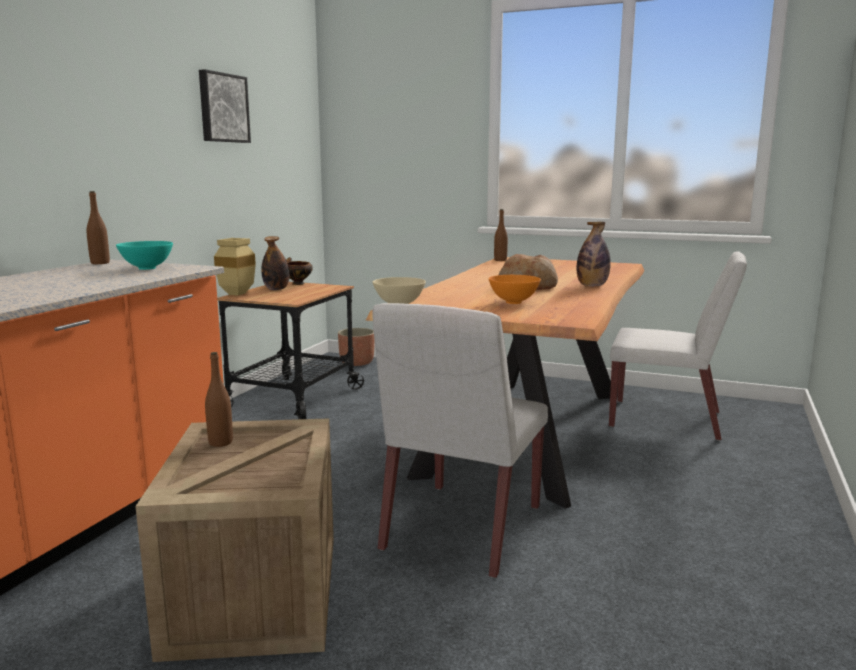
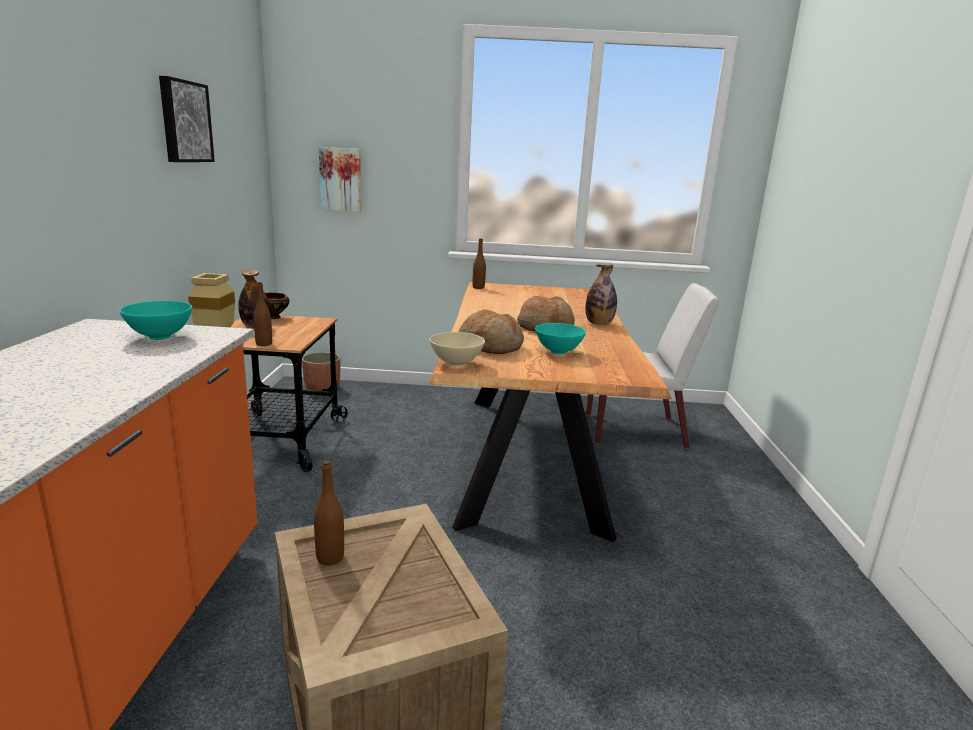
camera: 20 degrees left, 5 degrees up
brown bottle [87,191,110,264] -> brown bottle moved to [254,282,272,346]
white chair [372,303,548,578] -> none
orange bowl [489,275,541,304] -> turquoise bowl [535,323,586,355]
none -> picture [319,147,361,212]
none -> bread [459,309,524,354]

